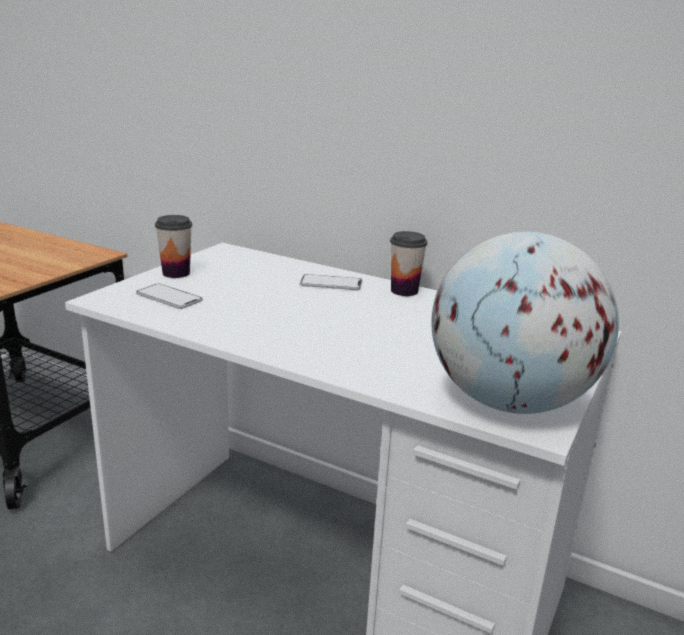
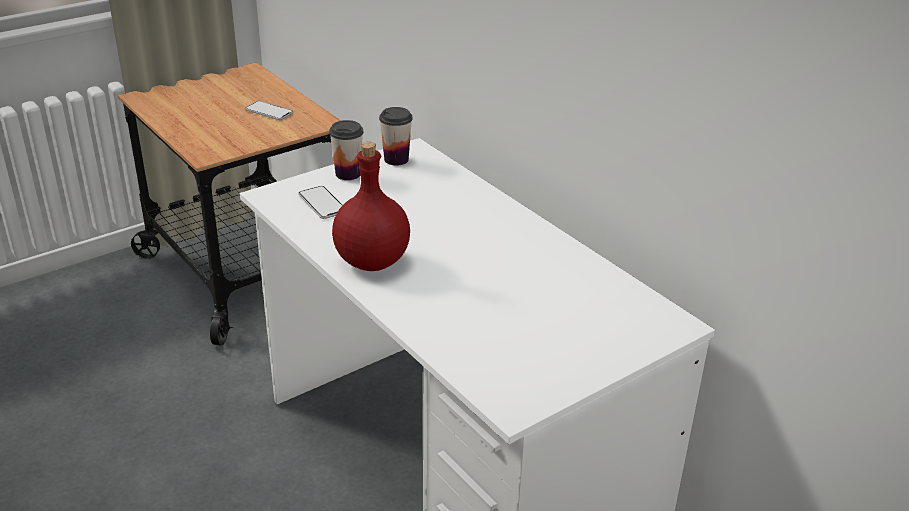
camera: 25 degrees right, 10 degrees up
phone [300,274,363,290] -> phone moved to [245,101,294,120]
cup [390,231,427,296] -> cup moved to [379,107,413,166]
globe [431,232,619,414] -> none
none -> red bottle [332,142,410,271]

